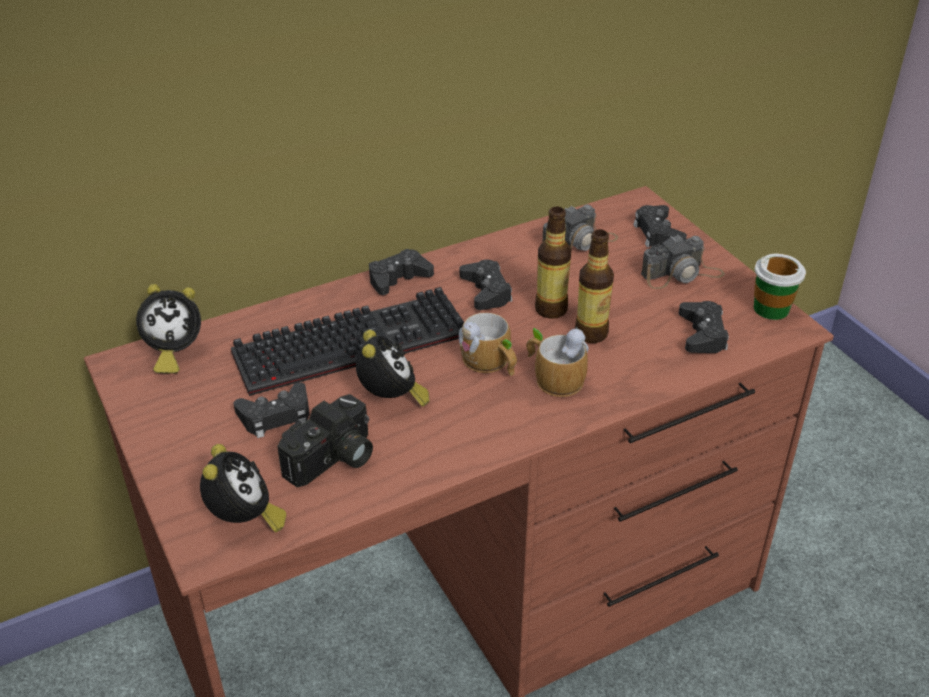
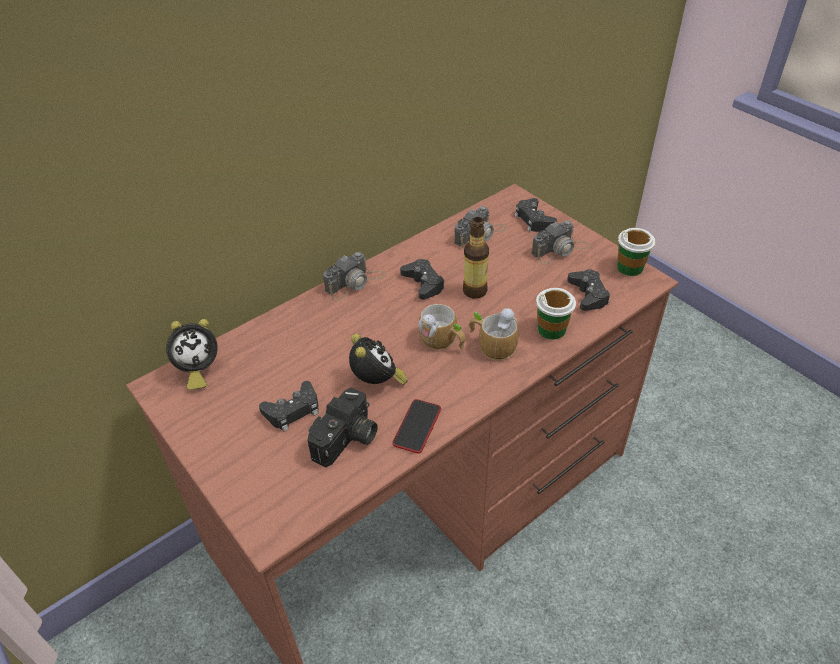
camera: 10 degrees left, 5 degrees up
alarm clock [200,444,286,532] -> none
keyboard [231,287,464,396] -> none
black game controller [369,249,434,295] -> camera [323,252,385,301]
bottle [575,229,614,343] -> none
none -> phone [392,399,441,453]
none -> cup [536,288,576,340]

